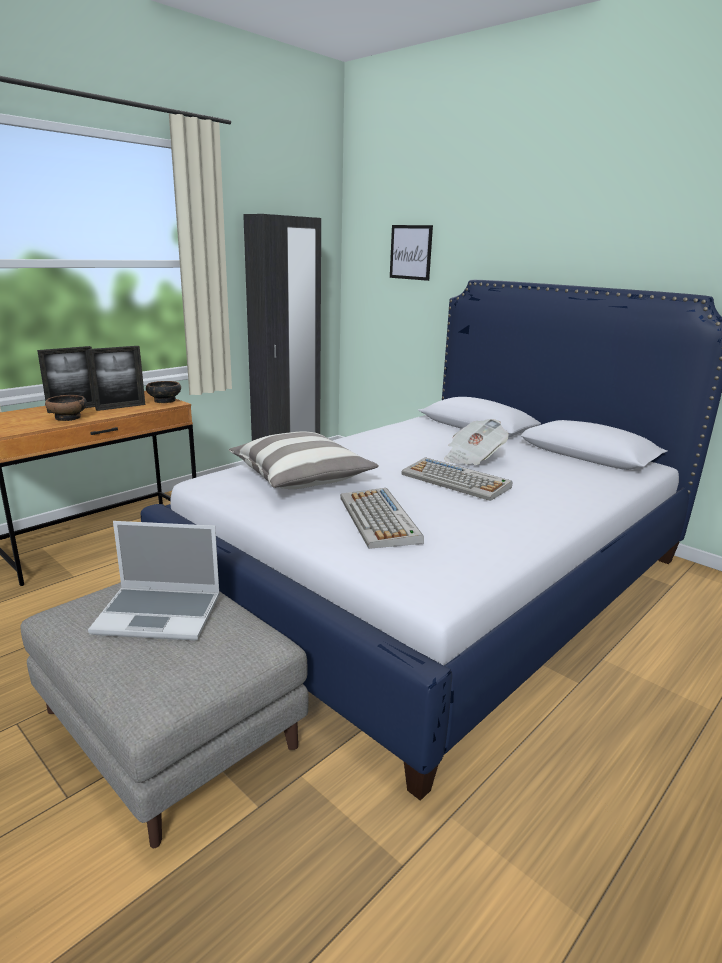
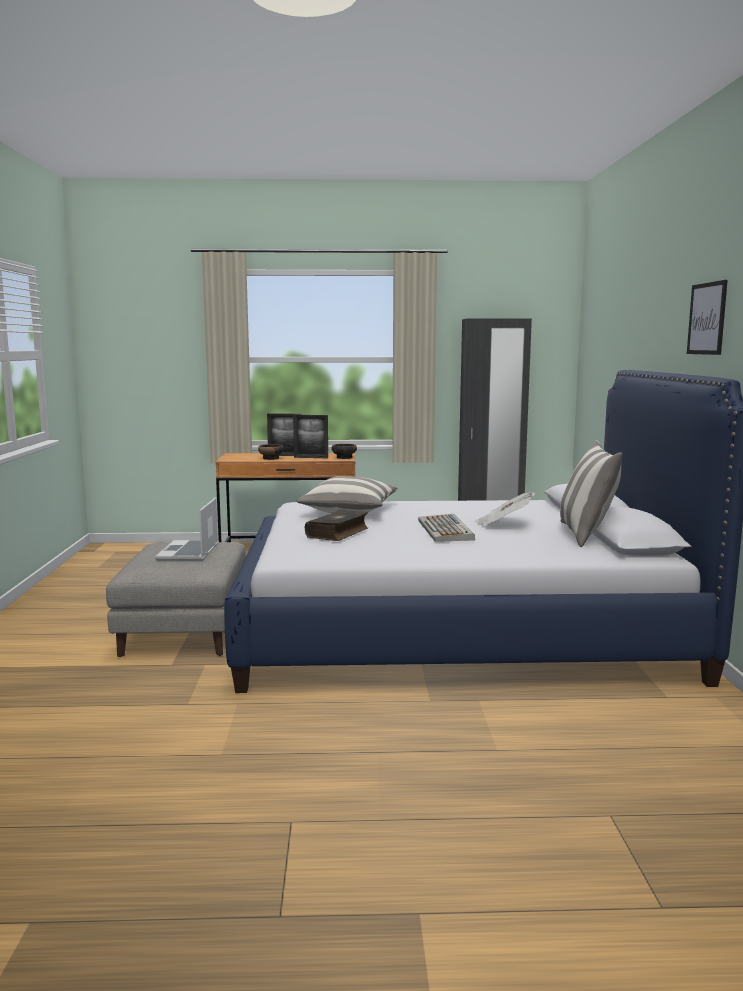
camera: 45 degrees right, 10 degrees down
laptop [88,521,220,641] -> laptop turned 45 degrees clockwise [155,498,218,561]
keyboard [340,488,424,549] -> book [305,510,368,541]
picture [390,225,433,281] -> picture moved to [687,280,728,355]
none -> pillow [560,440,623,547]

